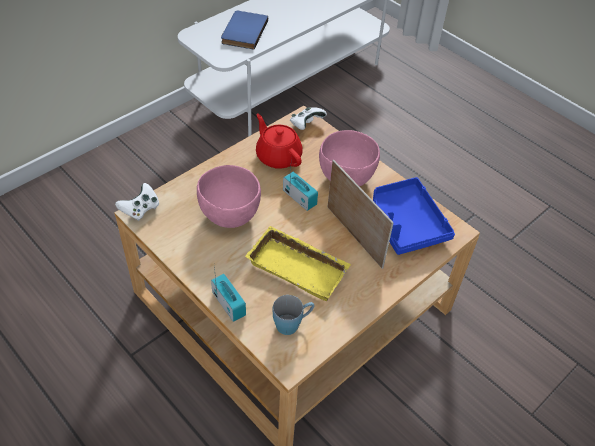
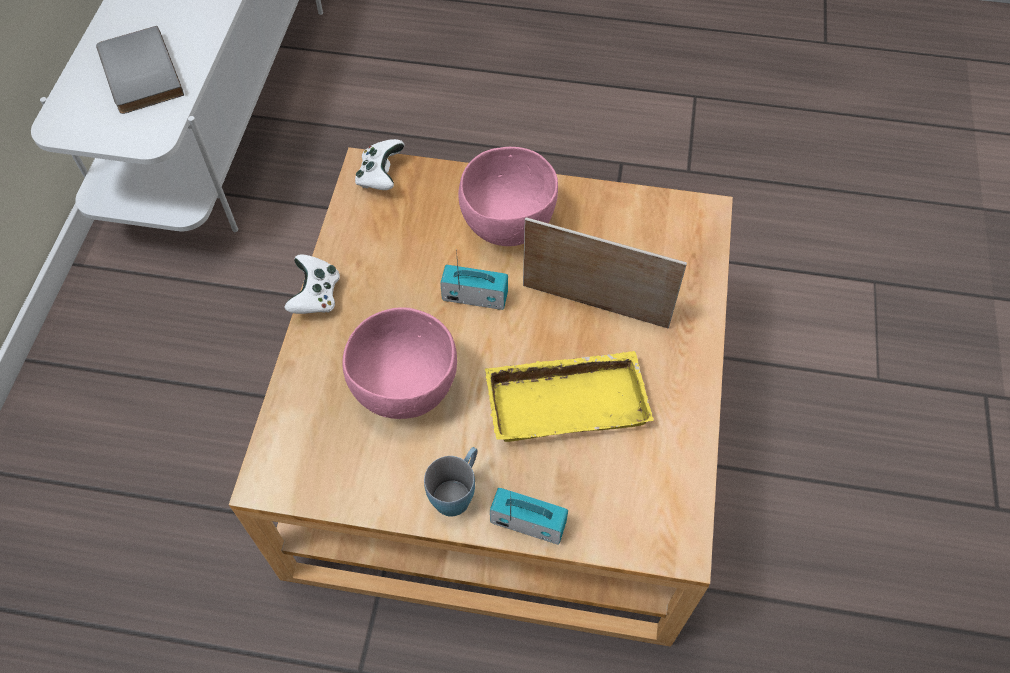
camera: 35 degrees left, 10 degrees up
white game controller [115,183,159,221] -> white game controller moved to [284,254,340,314]
blue book [221,11,268,49] -> grey book [96,26,184,114]
red teapot [256,114,302,169] -> none
blue mug [273,295,314,335] -> blue mug moved to [424,447,477,517]
blue tray [373,177,455,255] -> none

